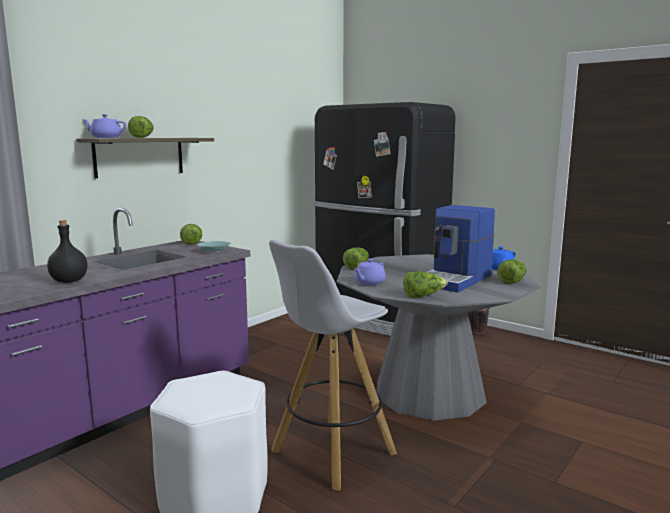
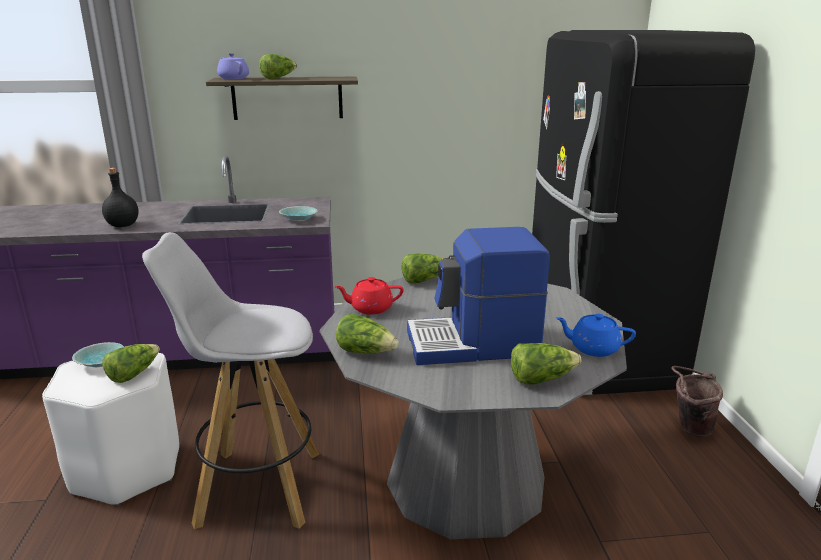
camera: 45 degrees right, 10 degrees up
lettuce [180,224,202,245] -> lettuce moved to [102,344,160,383]
purple teapot [354,259,386,285] -> red teapot [334,277,403,315]
none -> turquoise bowl [72,342,124,367]

